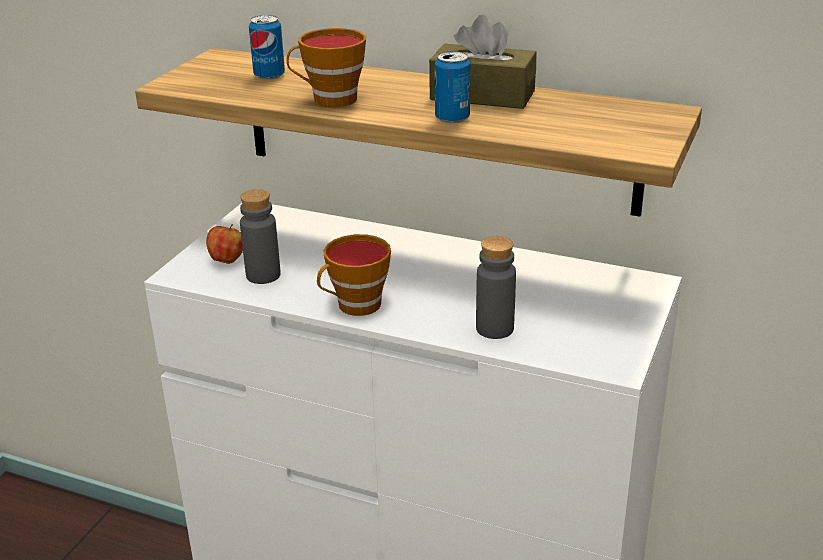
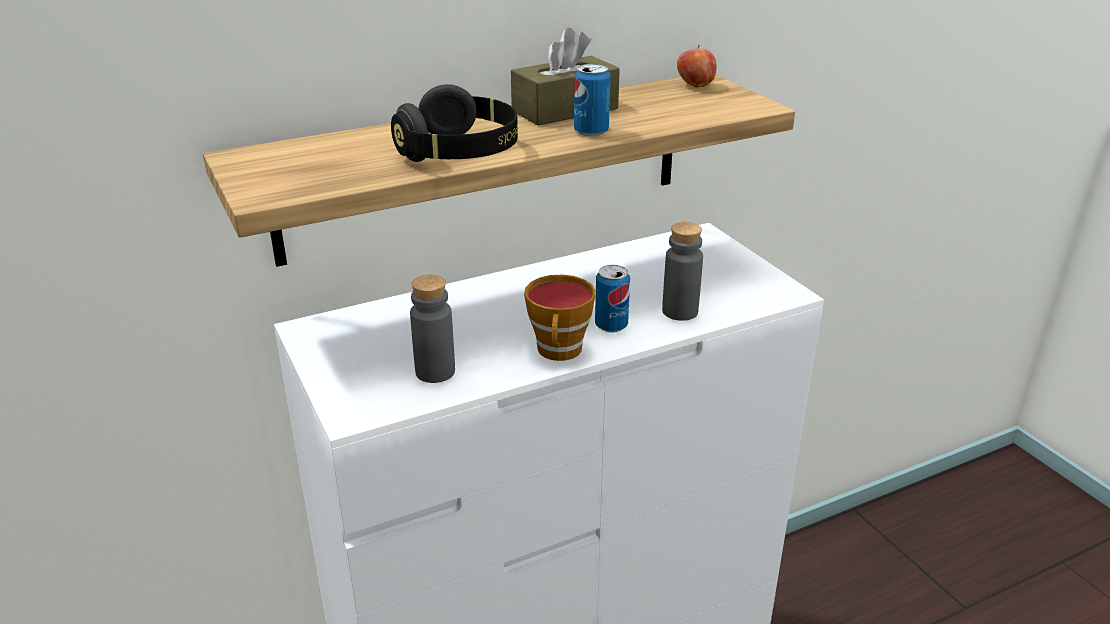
camera: 50 degrees left, 0 degrees up
apple [206,224,243,264] -> apple moved to [677,45,716,87]
can [249,15,285,80] -> can moved to [595,265,630,332]
cup [287,28,366,107] -> black headphones [391,84,518,162]

